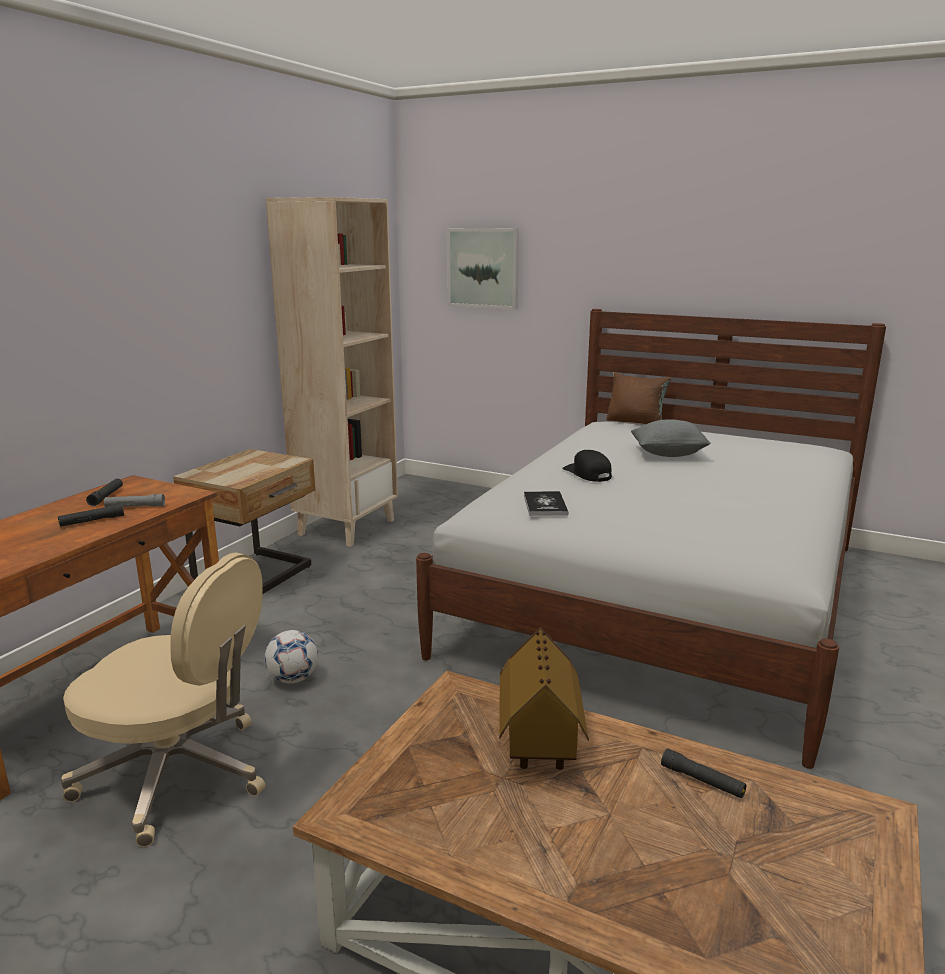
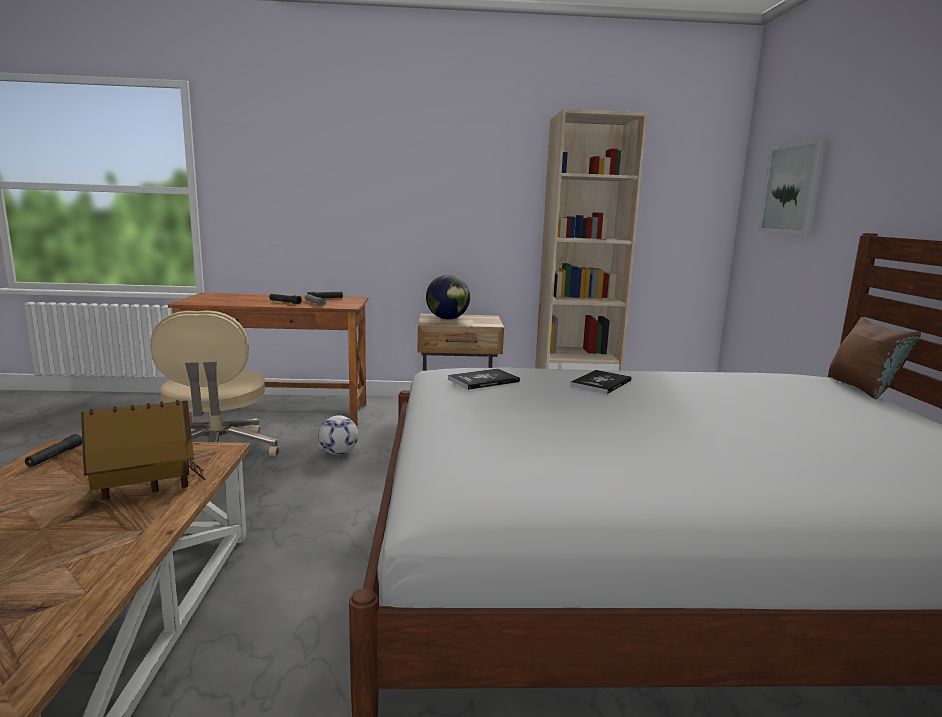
camera: 60 degrees right, 5 degrees down
black cap [562,450,612,482] -> book [570,370,631,394]
grey pillow [631,419,711,457] -> none
black flashlight [661,748,747,798] -> black flashlight moved to [25,434,82,467]
none -> globe [426,275,470,319]

